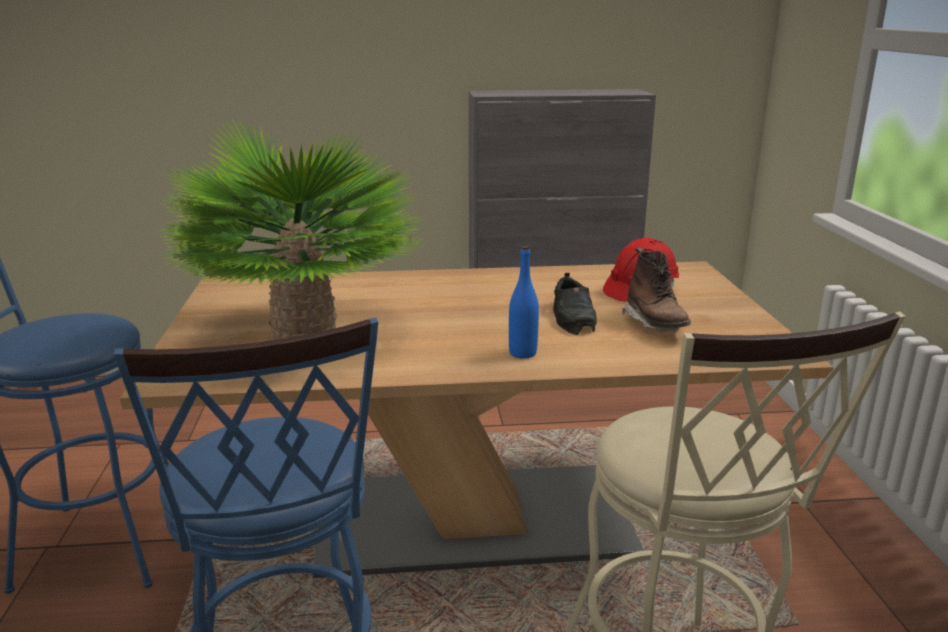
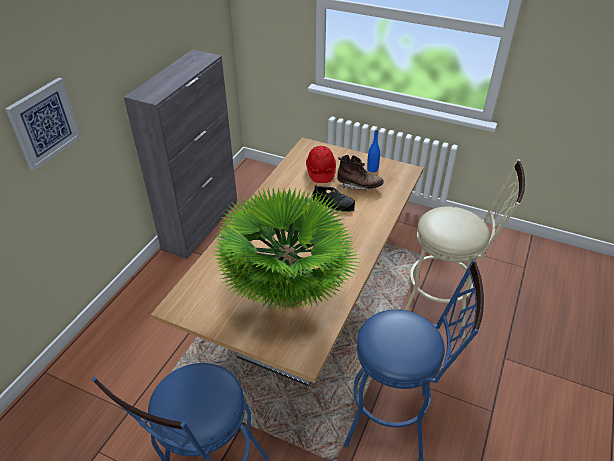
camera: 60 degrees left, 20 degrees up
blue bottle [509,246,539,359] -> blue bottle moved to [367,130,380,173]
none -> picture [5,77,81,171]

